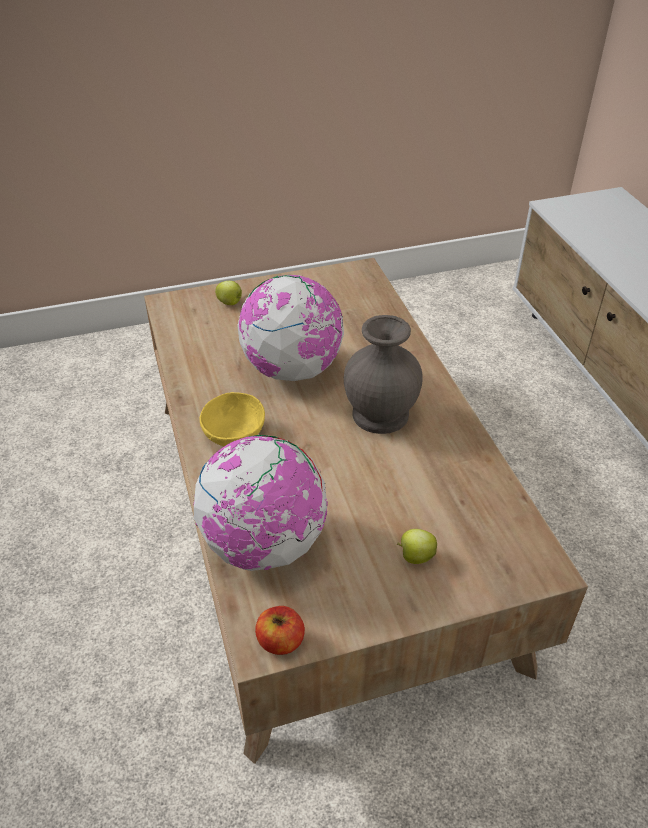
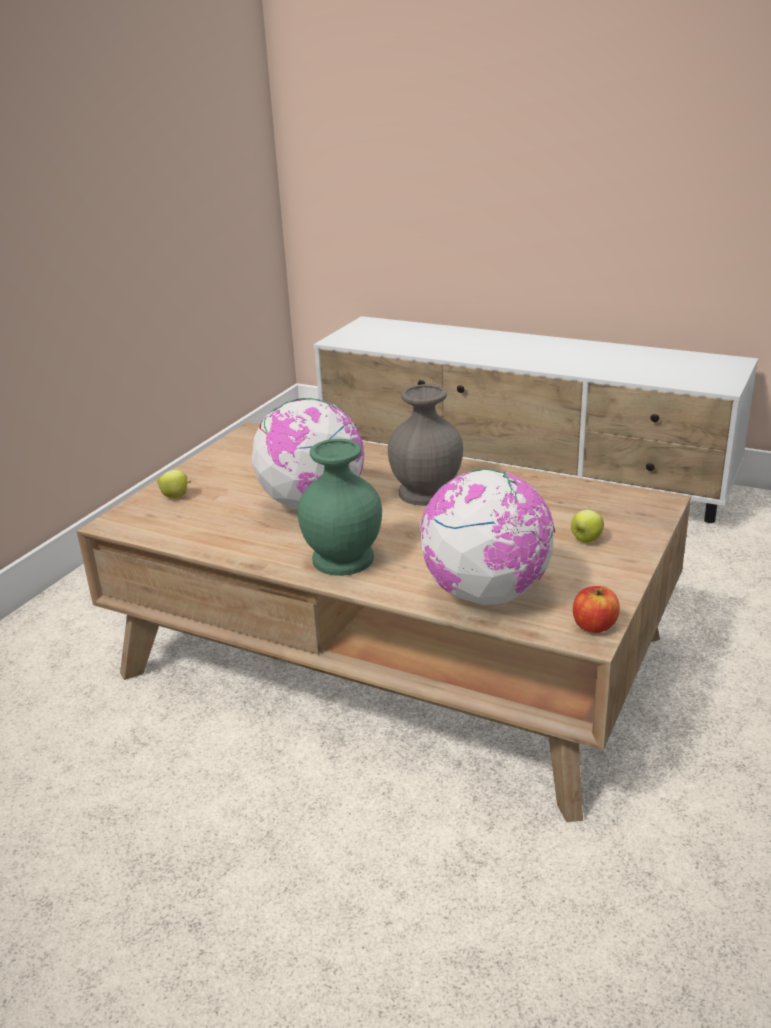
camera: 45 degrees left, 15 degrees down
yellow bowl [199,392,265,446] -> green vase [298,439,382,576]

